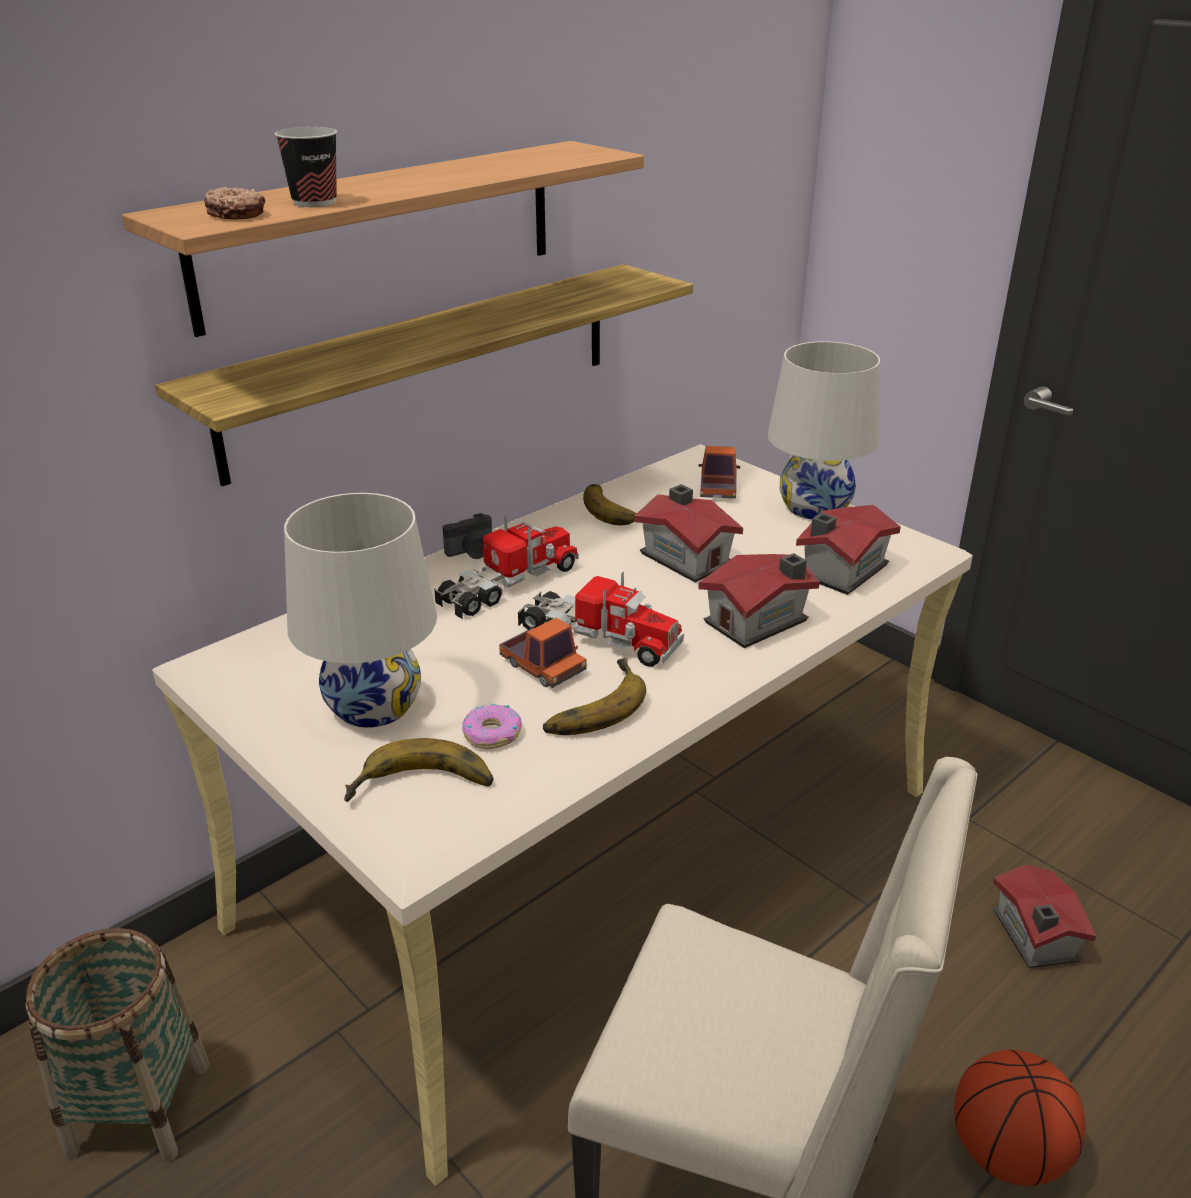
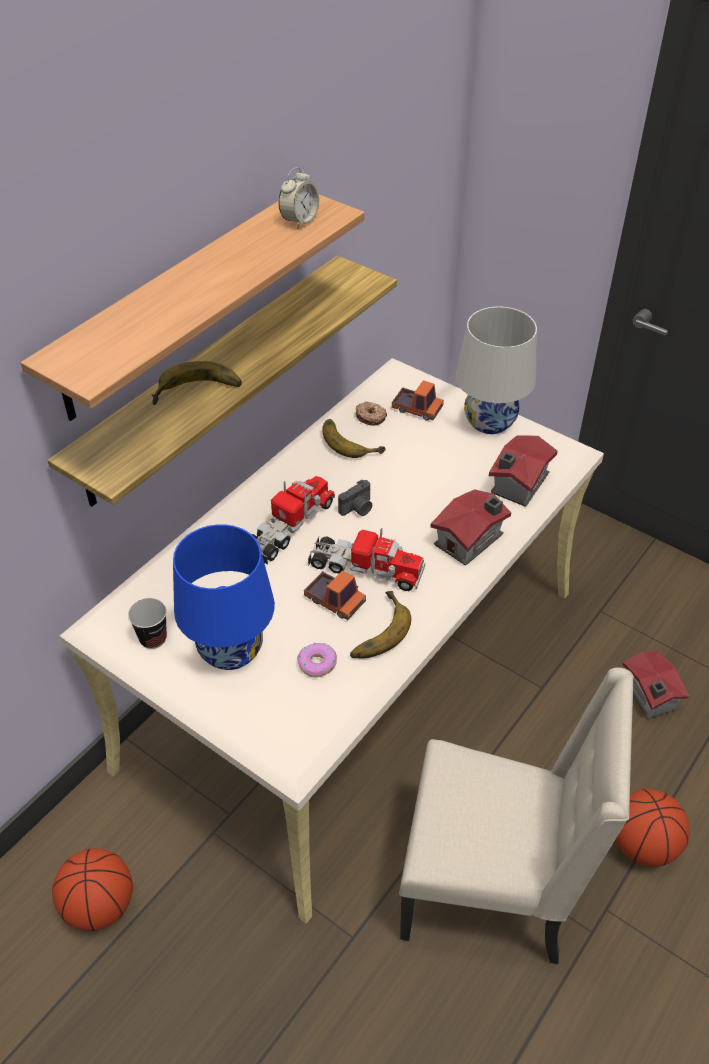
camera: 10 degrees left, 15 degrees up
basket [26,928,210,1162] -> basketball [52,848,133,931]
donut [204,187,265,219] -> donut moved to [356,402,387,426]
cup [275,127,337,207] -> cup moved to [128,598,167,649]
white table lamp [284,493,437,728] -> blue table lamp [173,524,275,670]
banana [344,738,494,802] -> banana moved to [152,361,242,405]
camera [442,513,492,559] -> camera moved to [338,480,372,516]
toy house [634,484,743,582] -> none
toy truck [698,446,740,499] -> toy truck turned 120 degrees clockwise [392,381,444,421]
none -> alarm clock [279,167,319,229]

